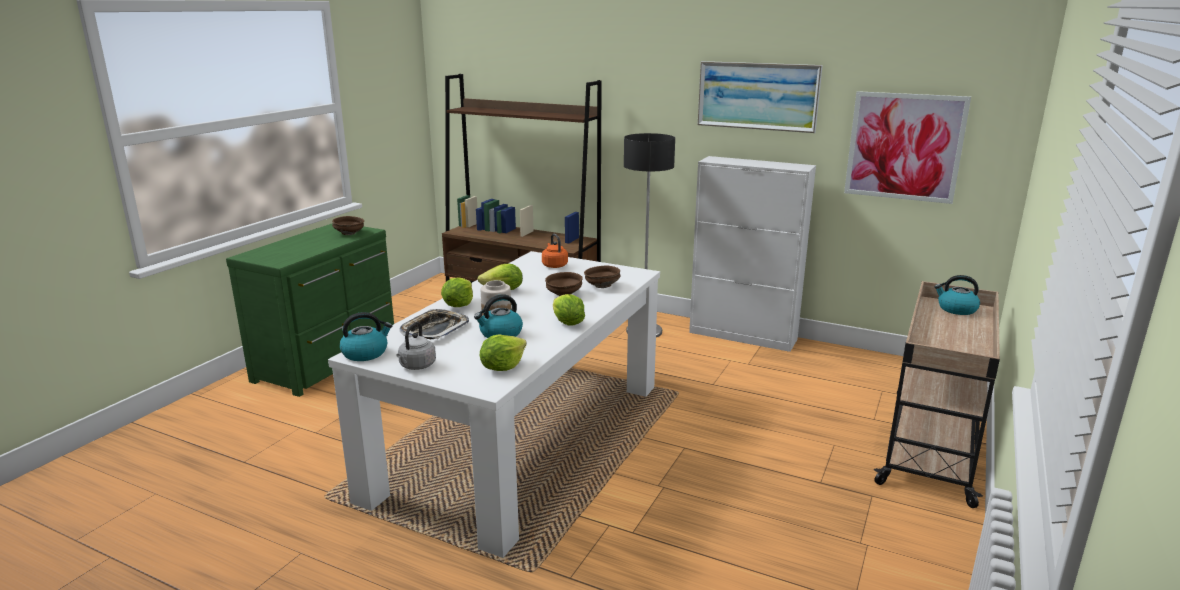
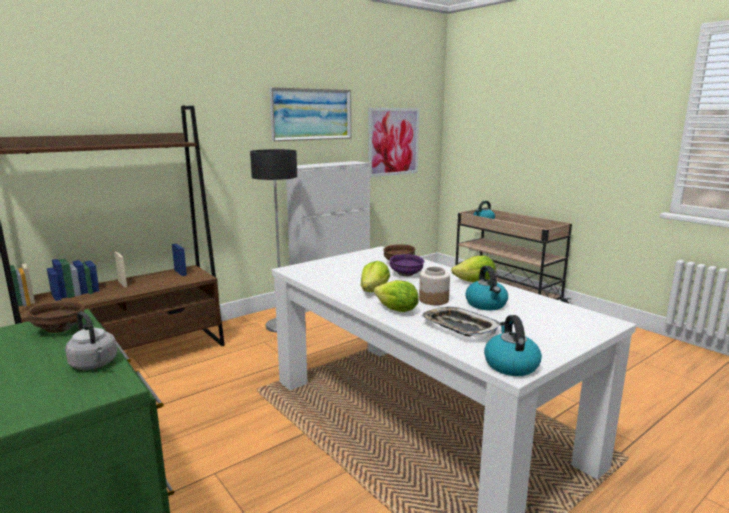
camera: 65 degrees left, 5 degrees down
grey kettle [396,321,436,370] -> grey kettle moved to [65,311,117,370]
lettuce [480,334,527,371] -> none
orange kettle [542,234,568,268] -> none
brown bowl [545,272,583,296] -> purple bowl [389,254,424,276]

